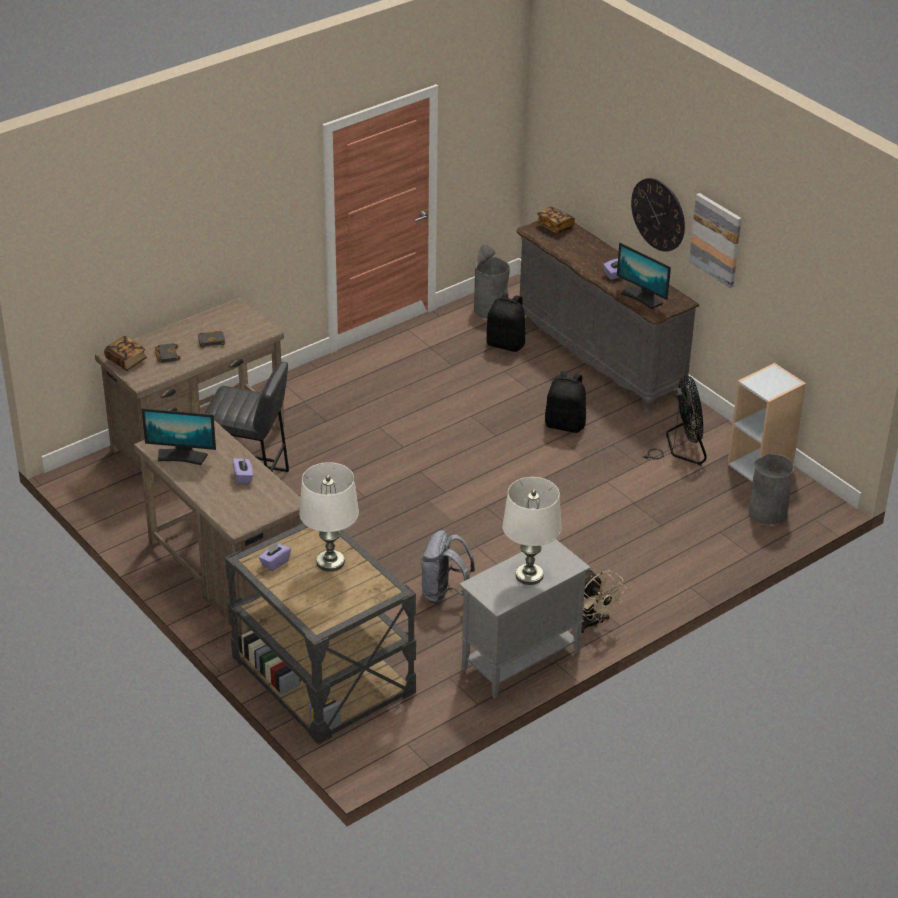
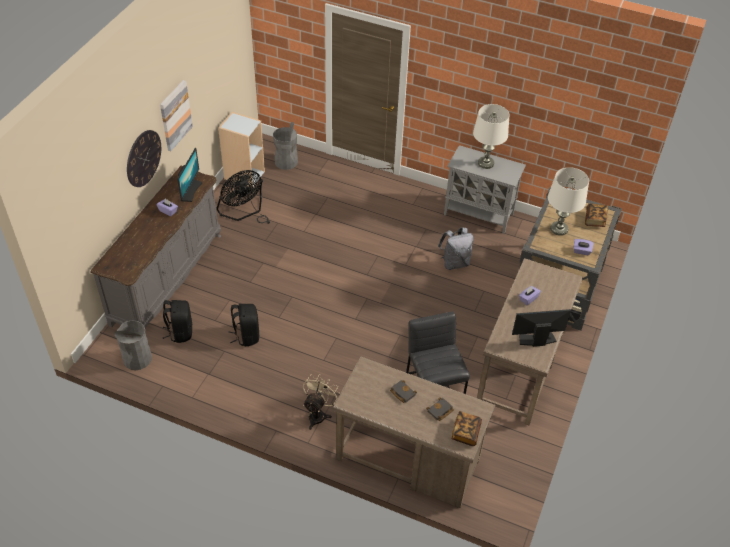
camera: 120 degrees left, 10 degrees up
monitor [142,408,216,465] -> monitor turned 75 degrees counterclockwise [512,309,571,347]
book [536,207,575,233] -> book moved to [585,204,608,227]
black backpack [545,371,586,433] -> black backpack moved to [229,304,259,346]
beige fan [581,570,627,633] -> beige fan moved to [303,374,339,430]

